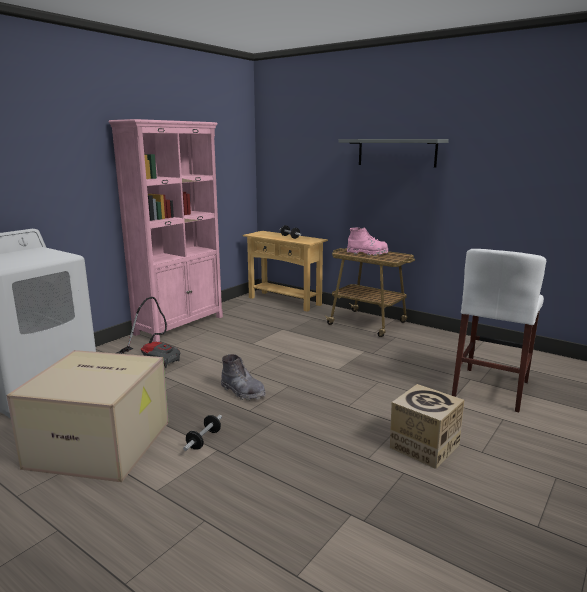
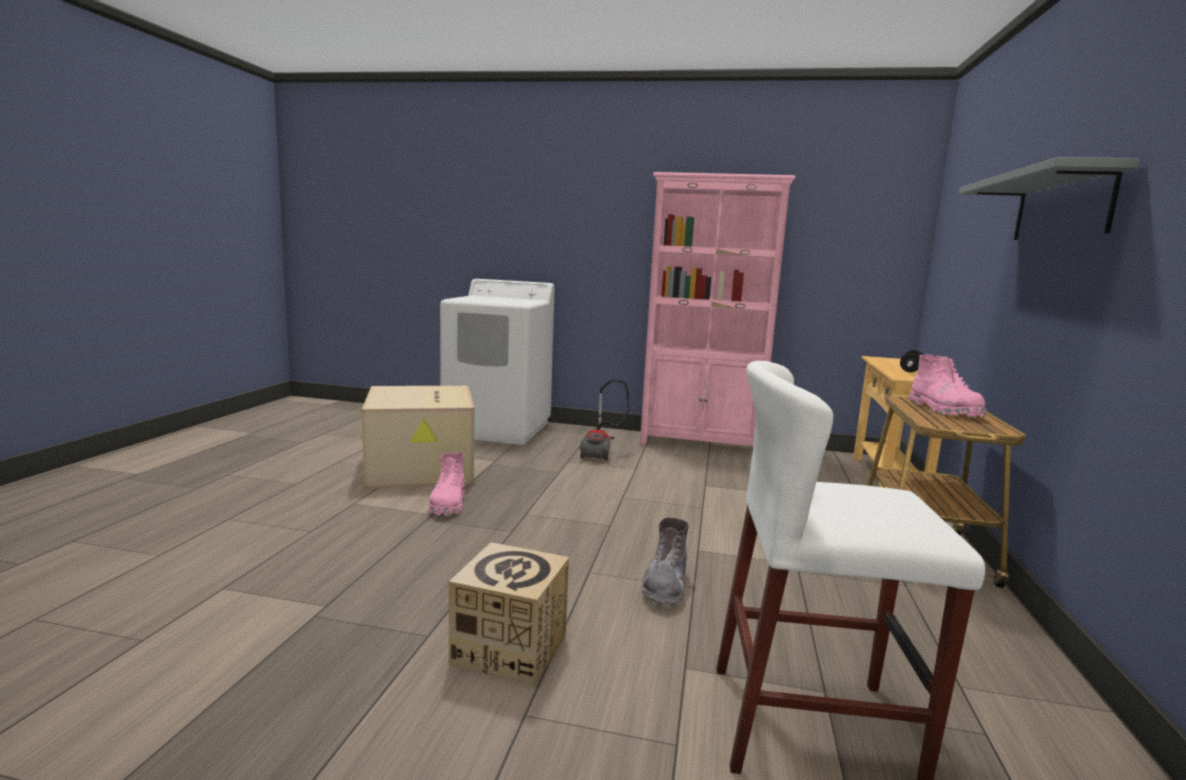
camera: 65 degrees right, 5 degrees down
dumbbell [183,415,222,451] -> pink boot [429,452,465,517]
grey boot [221,354,266,400] -> grey boot moved to [642,518,689,609]

